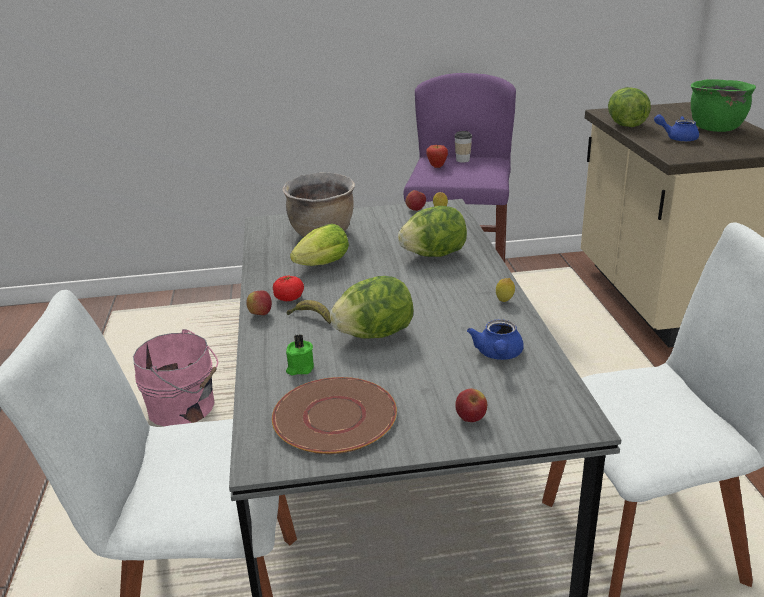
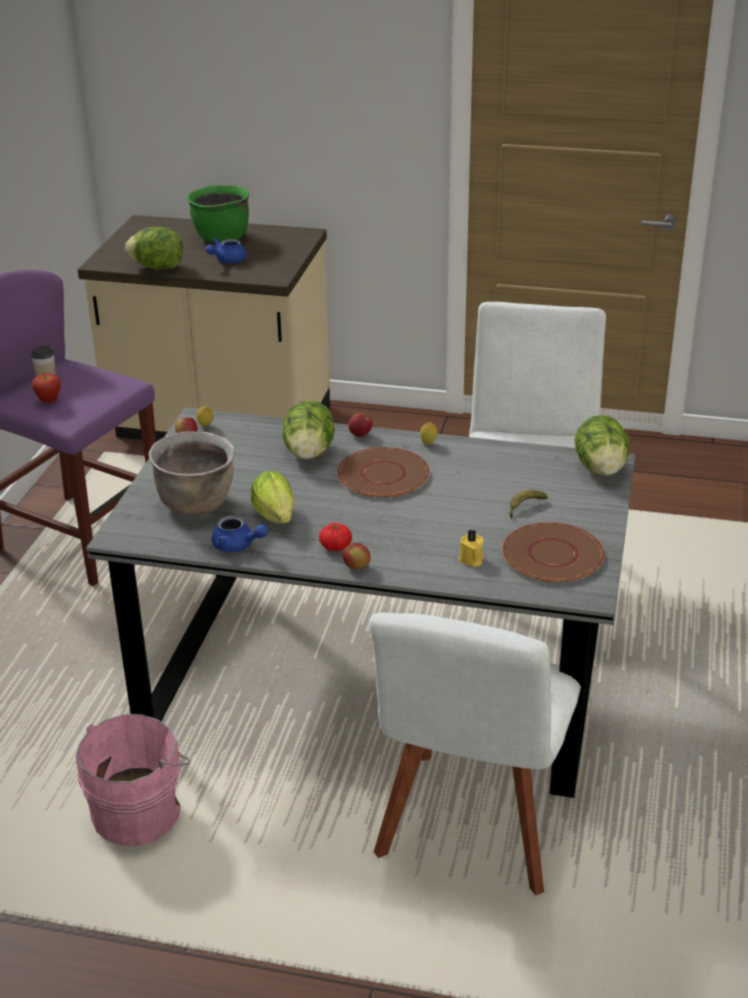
camera: 70 degrees left, 5 degrees up
banana [286,300,331,324] -> banana moved to [509,490,548,519]
green candle [286,335,314,376] -> yellow candle [458,529,484,567]
lettuce [330,276,413,339] -> lettuce moved to [574,415,630,476]
apple [455,389,487,422] -> apple moved to [348,413,373,437]
blue teapot [467,319,524,360] -> blue teapot moved to [211,515,268,552]
none -> brown plate [337,447,430,498]

